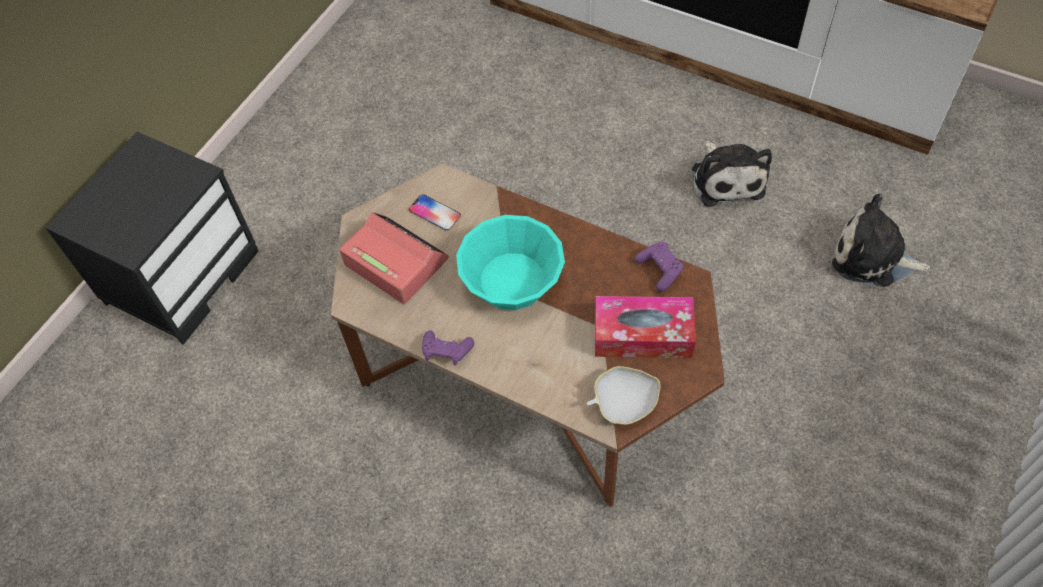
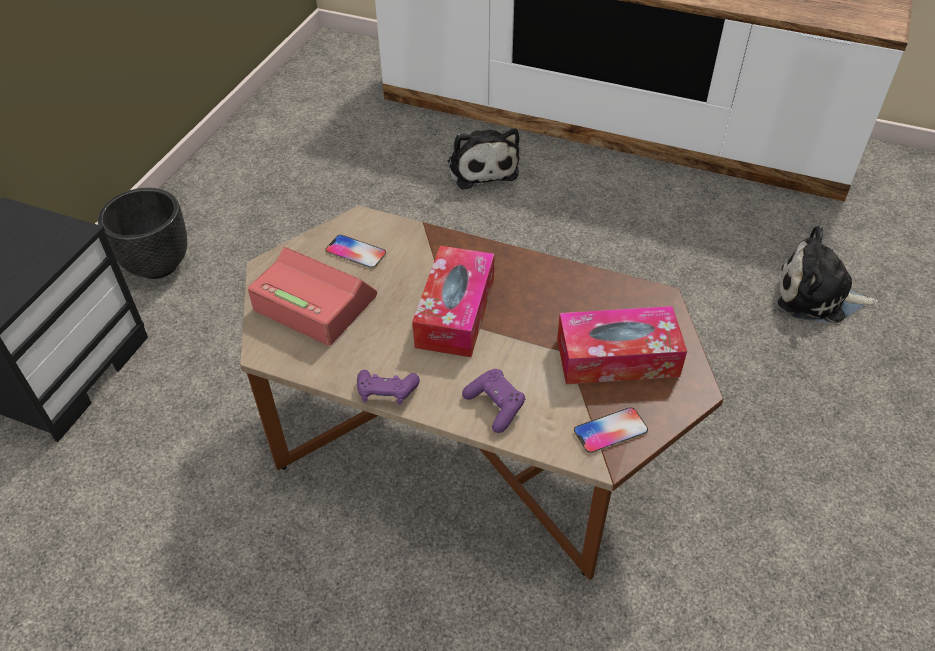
camera: 10 degrees left, 10 degrees down
turquoise bowl [456,215,565,310] -> tissue box [412,246,494,357]
white bowl [587,366,661,425] -> phone [574,408,648,454]
purple game controller [635,242,684,292] -> purple game controller moved to [462,369,525,433]
plush toy [692,141,772,207] -> plush toy moved to [448,128,519,190]
none -> black planter [98,188,187,279]

